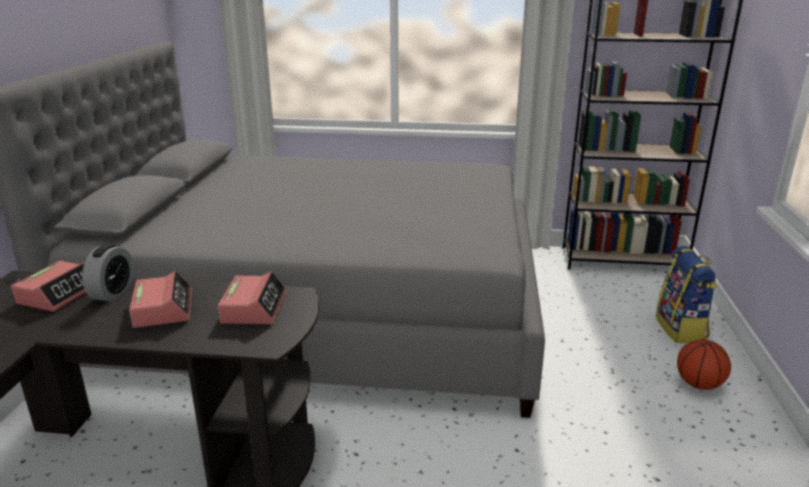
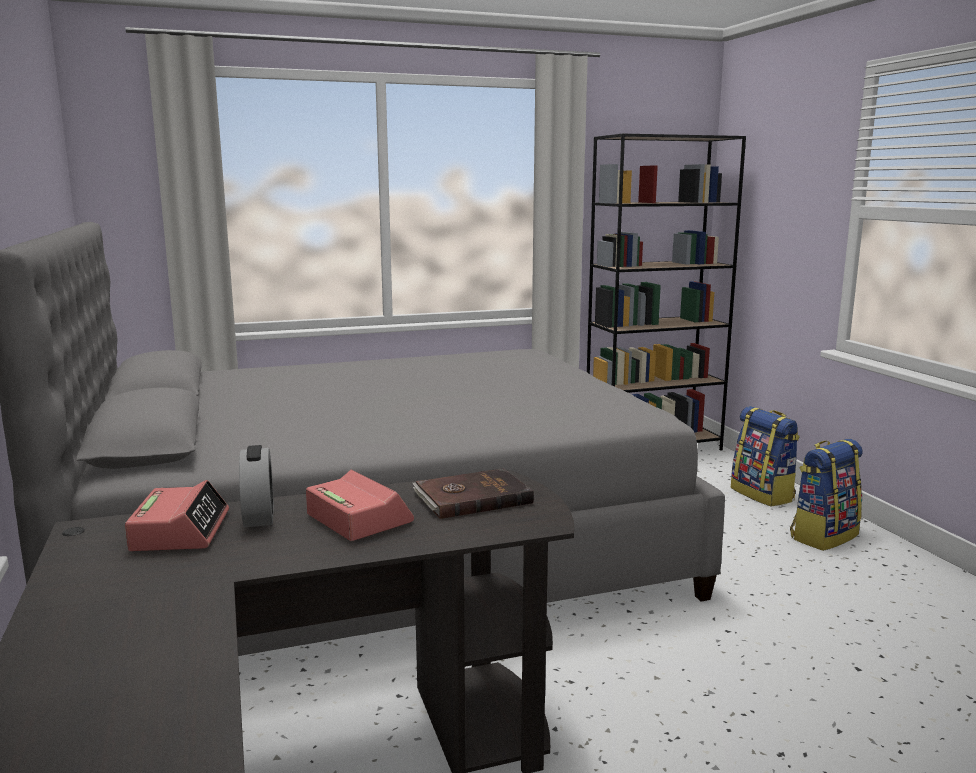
camera: 25 degrees left, 10 degrees down
alarm clock [218,272,287,324] -> brown book [412,468,534,519]
basketball [677,339,731,390] -> backpack [790,439,863,551]

